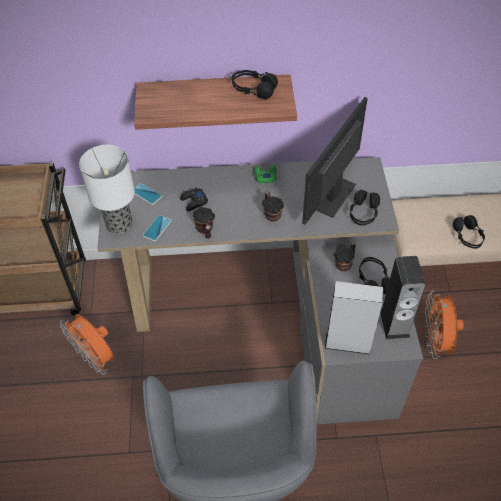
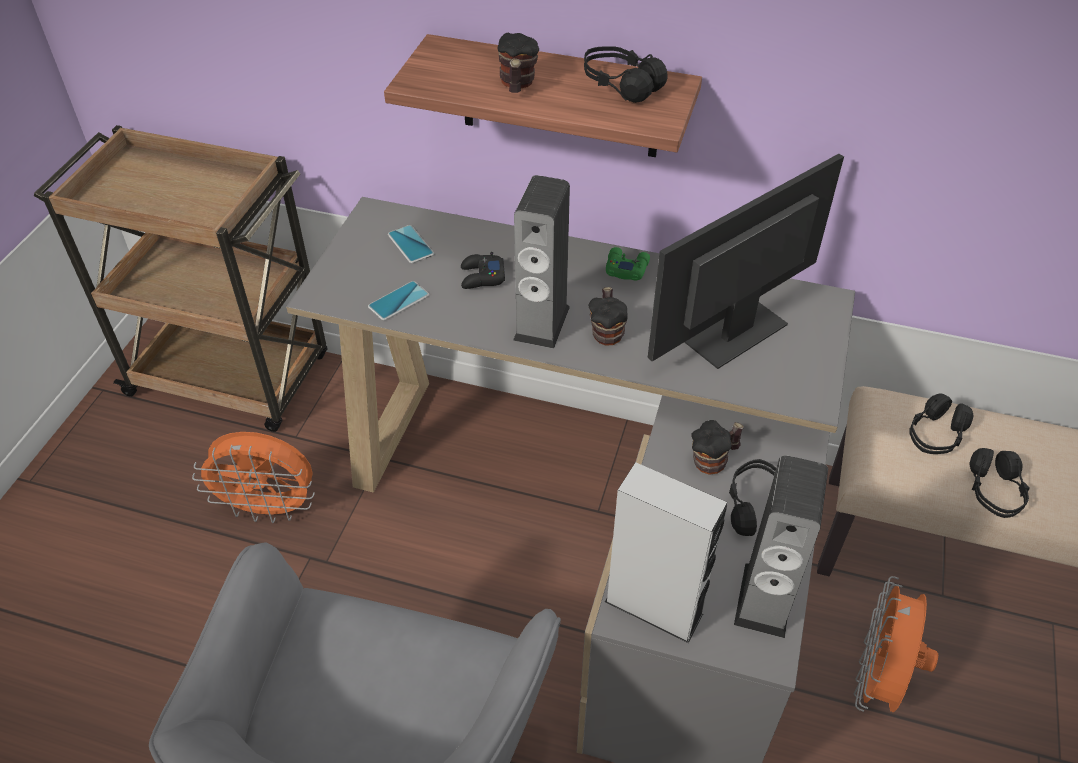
camera: 20 degrees right, 5 degrees down
orange fan [60,314,114,374] -> orange fan turned 60 degrees counterclockwise [192,432,315,523]
table lamp [79,145,135,234] -> none
mug [193,207,215,239] -> mug moved to [498,33,539,93]
black headphones [350,190,380,225] -> black headphones moved to [909,393,974,454]
none -> speaker [513,175,570,349]

